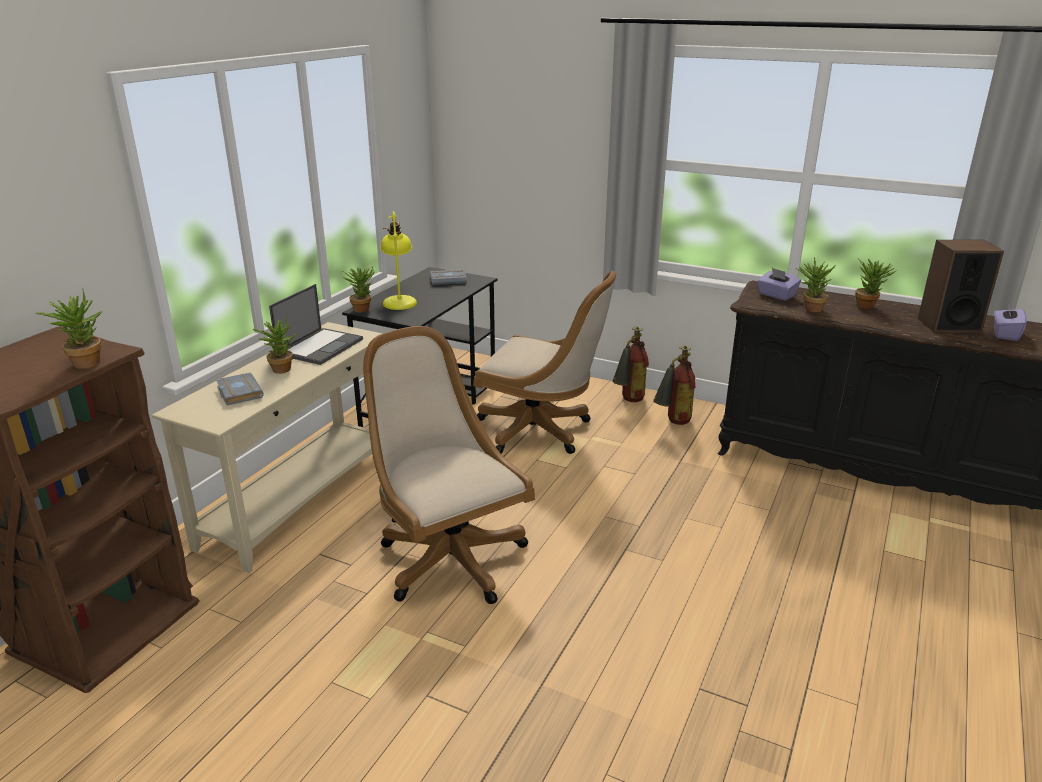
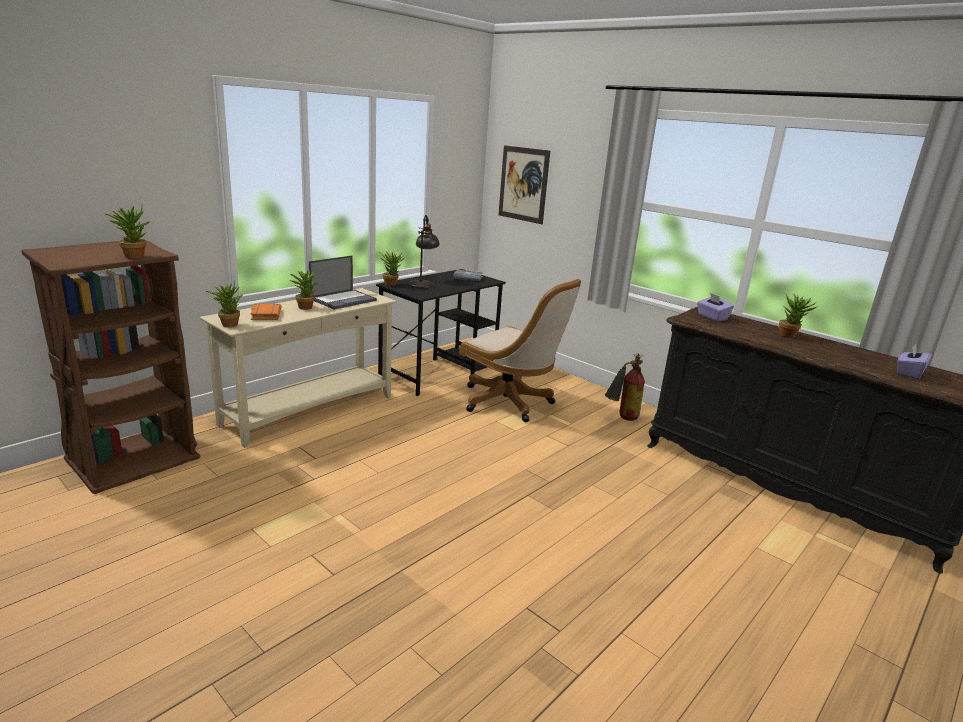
camera: 15 degrees right, 5 degrees down
grey book [216,373,264,405] -> orange book [250,303,281,320]
office chair [363,326,535,604] -> none
yellow table lamp [380,211,417,310] -> grey table lamp [408,215,440,289]
fire extinguisher [612,327,649,402] -> none
potted plant [795,257,836,312] -> potted plant moved to [206,282,244,327]
speaker [918,240,1004,333] -> none
none -> picture [498,145,550,224]

